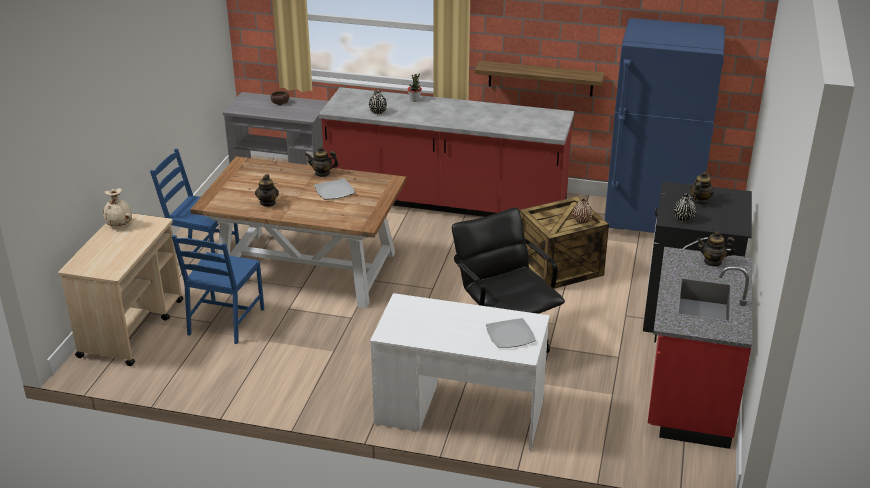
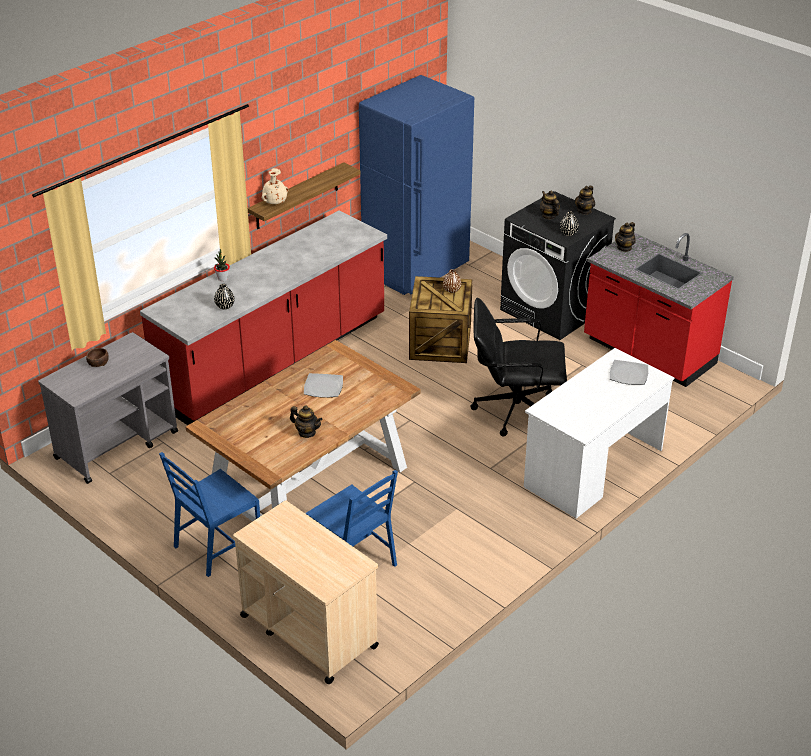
camera: 60 degrees left, 5 degrees up
beige vase [103,188,132,226] -> beige vase moved to [262,168,288,204]
teapot [305,146,339,177] -> teapot moved to [575,186,595,215]

